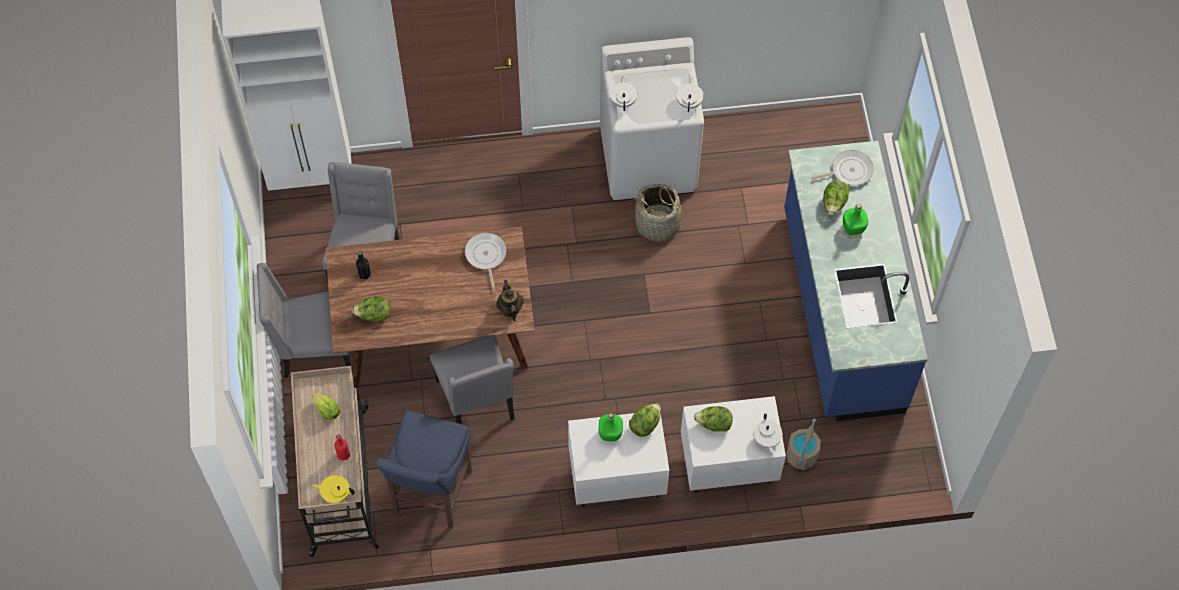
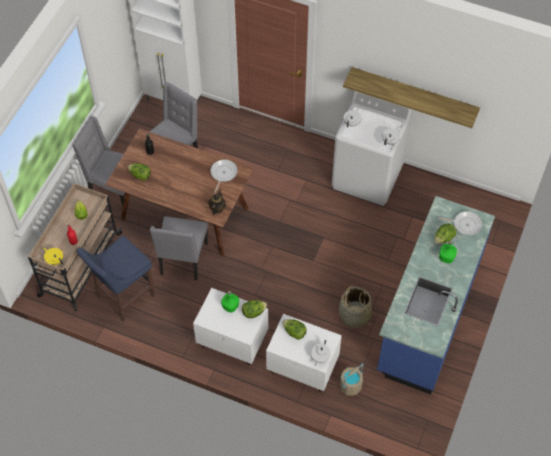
camera: 30 degrees right, 5 degrees down
basket [631,184,688,242] -> basket moved to [339,286,372,328]
none -> shelf [343,67,480,128]

